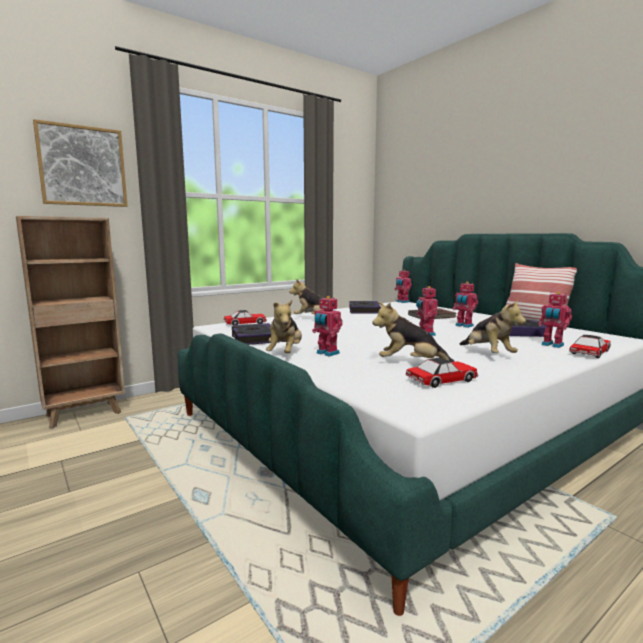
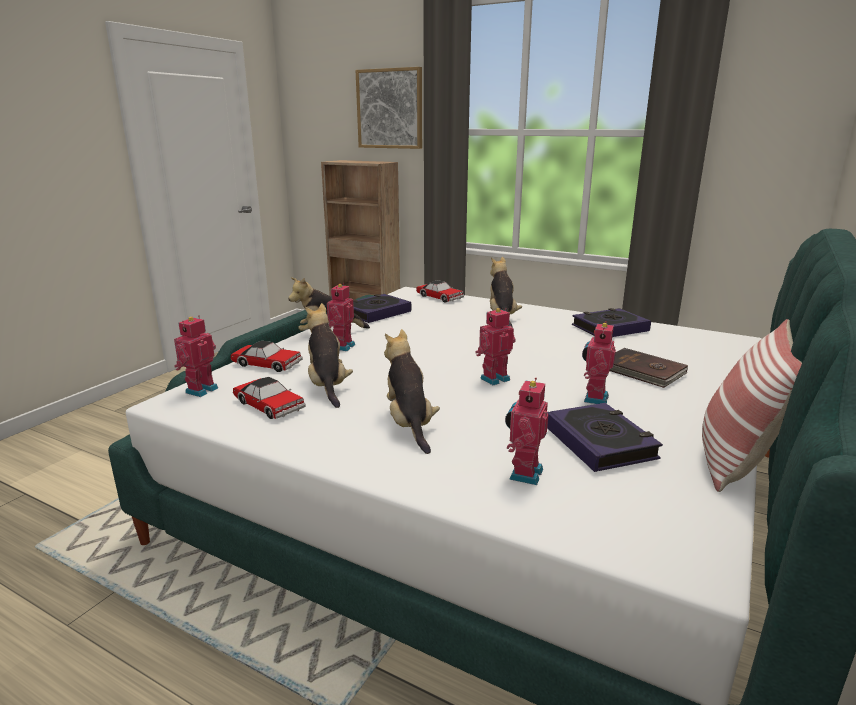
camera: 65 degrees right, 10 degrees up
toy robot [394,269,412,303] -> toy robot moved to [174,315,218,397]
plush toy [459,299,526,353] -> plush toy turned 120 degrees clockwise [384,329,440,454]
toy car [569,335,611,358] -> toy car moved to [231,341,303,372]

